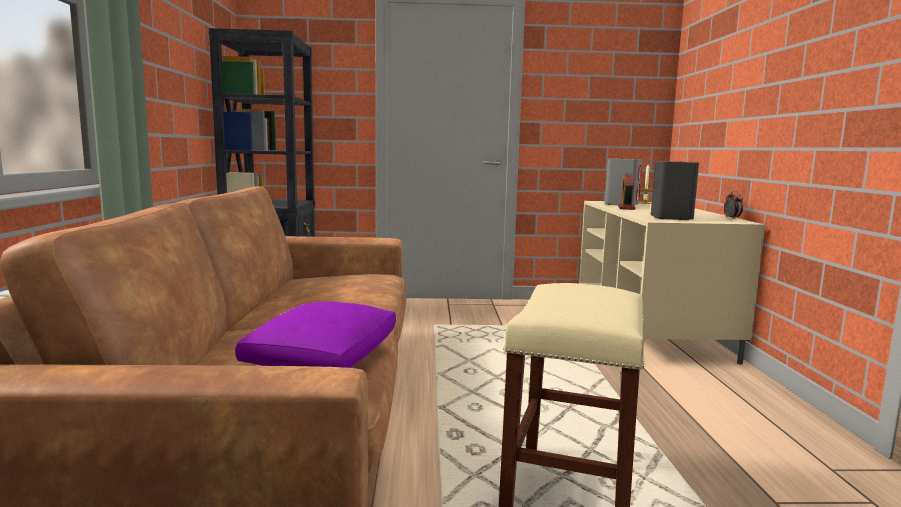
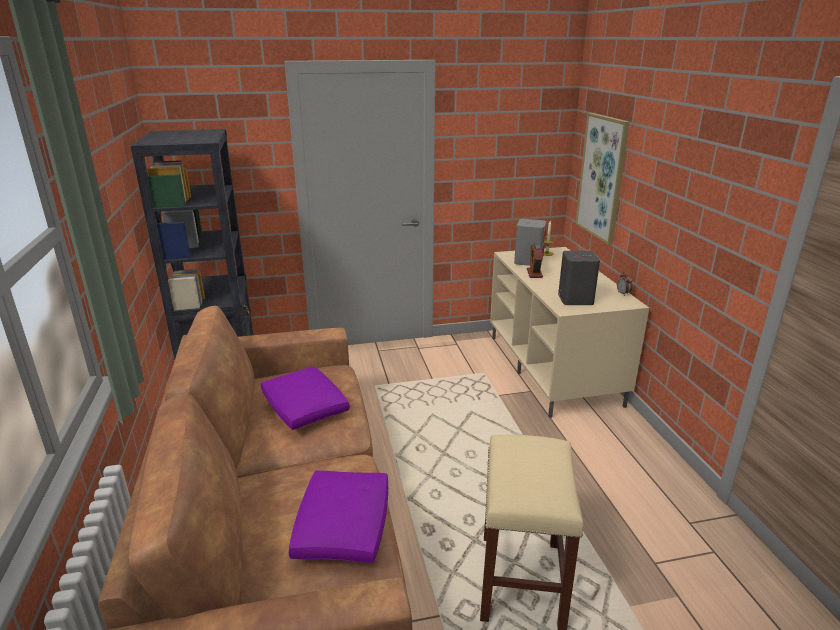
camera: 10 degrees left, 15 degrees up
none -> purple pillow [261,366,350,430]
none -> picture [575,113,630,245]

